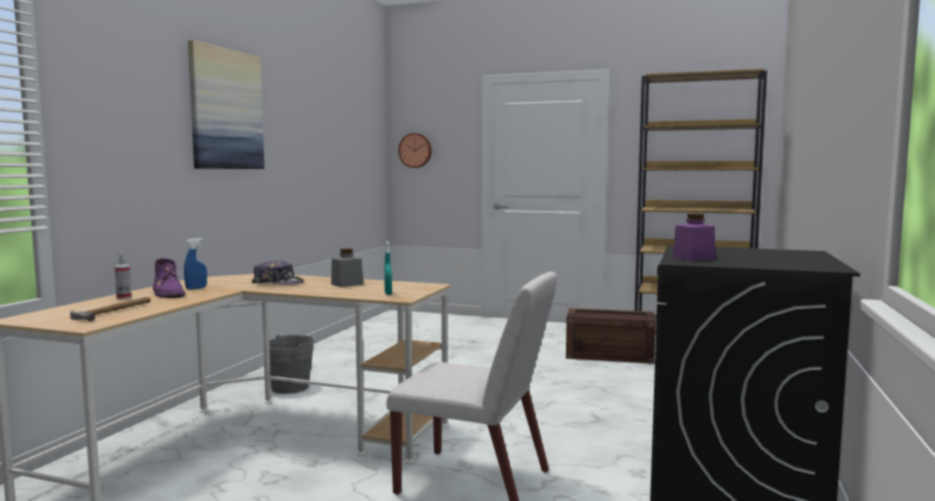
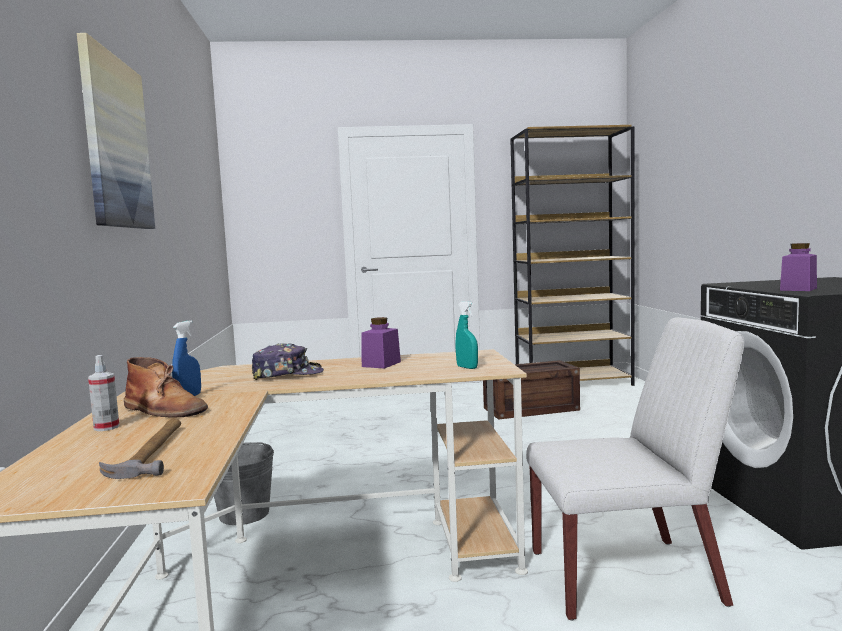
camera: 25 degrees left, 0 degrees up
purple boot [153,258,185,298] -> brown boot [124,357,208,418]
grey jar [331,248,363,287] -> purple jar [361,317,401,369]
wall clock [398,133,432,168] -> none

